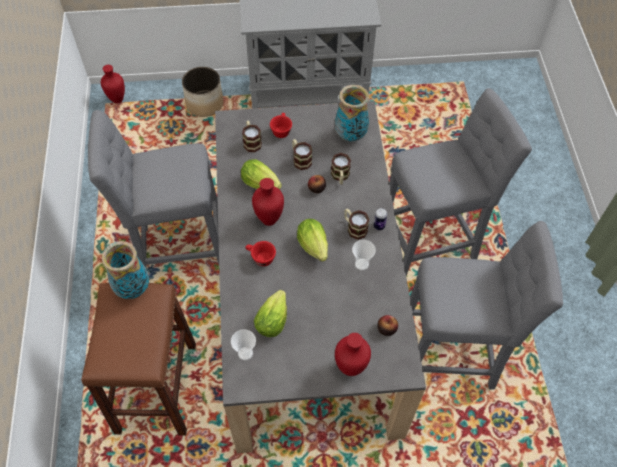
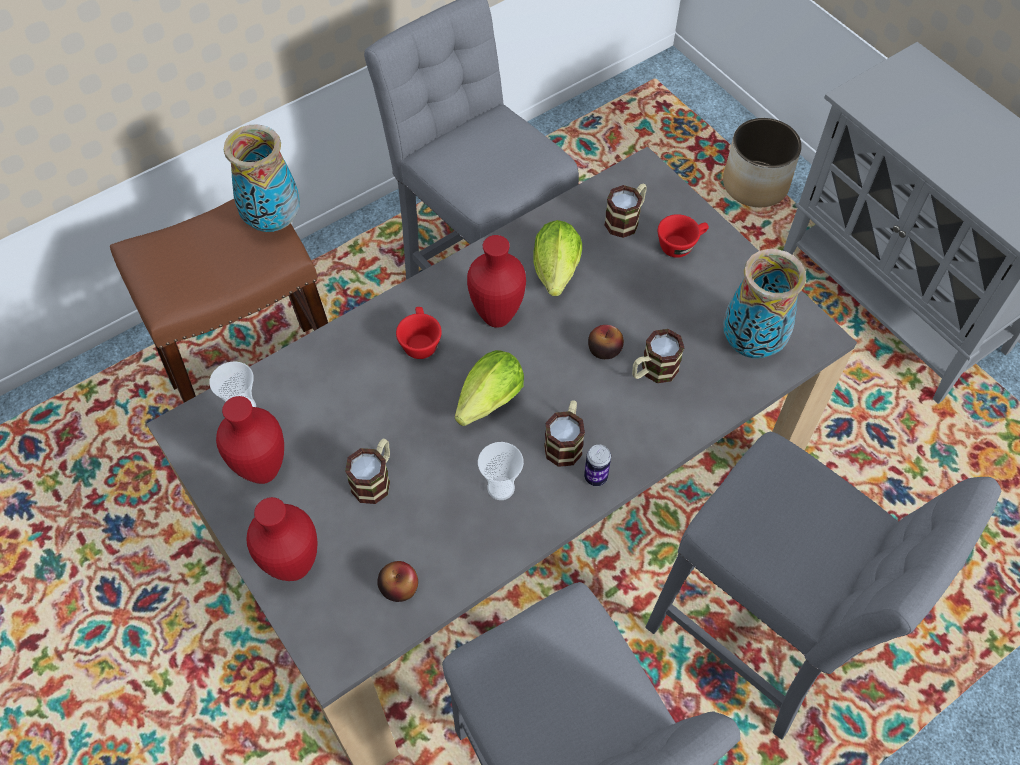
camera: 60 degrees right, 0 degrees up
red vase [101,65,125,104] -> red vase moved to [216,396,284,484]
lettuce [254,290,287,337] -> none
mug [292,139,312,170] -> mug moved to [345,439,390,504]

